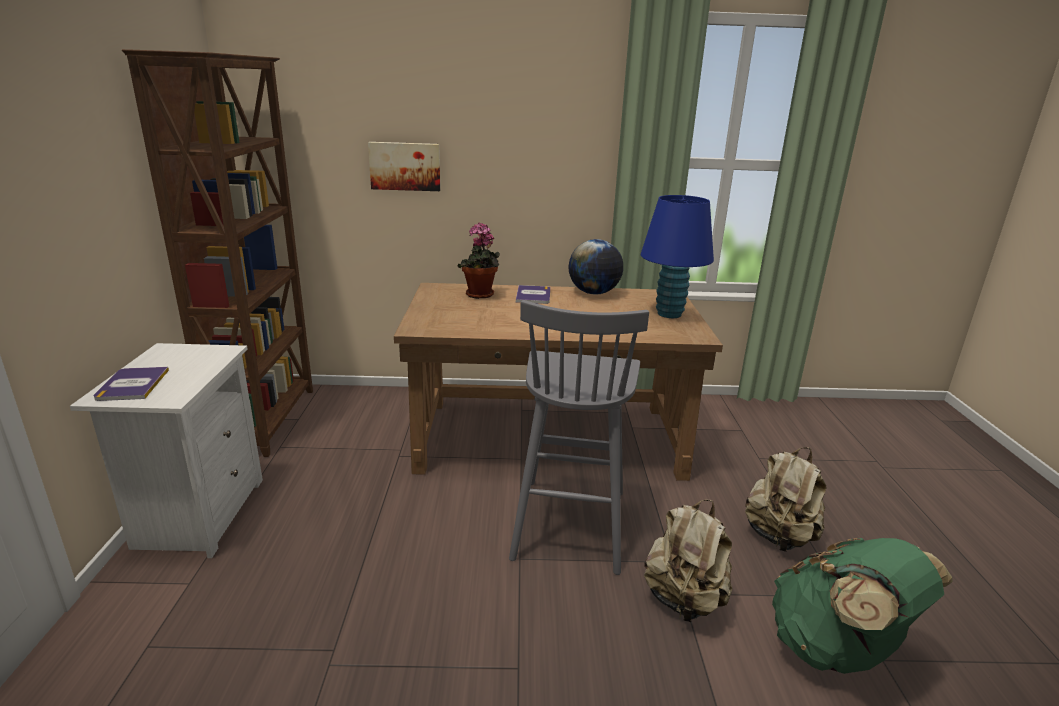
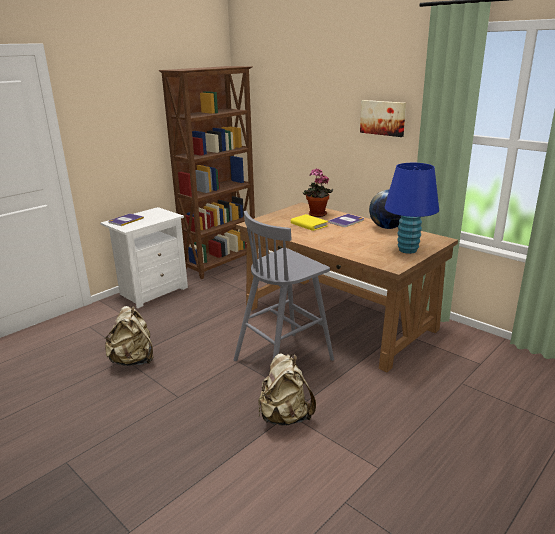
camera: 45 degrees right, 0 degrees up
picture [368,142,440,191] -> picture moved to [360,100,406,137]
beige backpack [745,447,826,552] -> beige backpack moved to [104,306,154,366]
green backpack [772,538,953,674] -> none
none -> yellow book [291,214,328,231]

